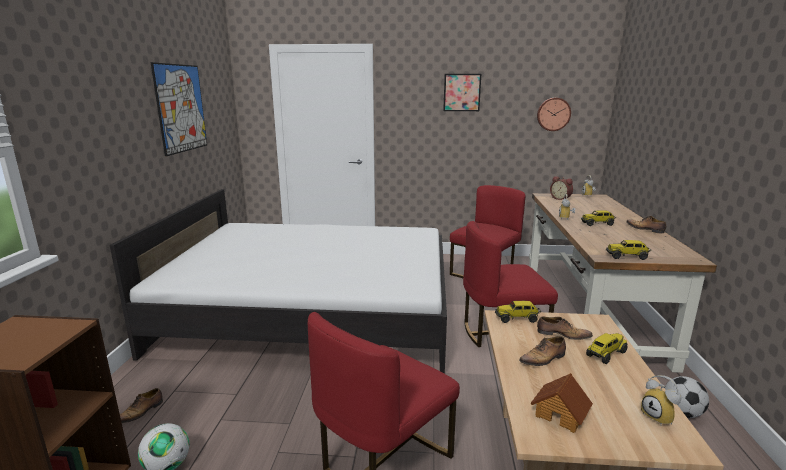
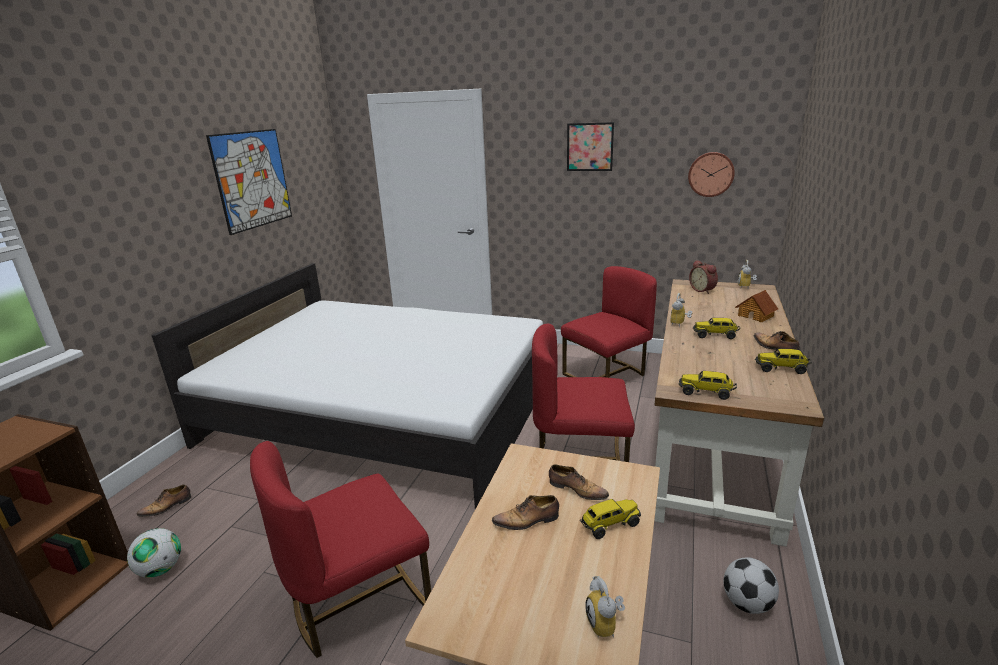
camera: 15 degrees right, 5 degrees up
toy truck [495,301,541,323] -> toy truck moved to [755,349,812,374]
toy house [531,373,593,433] -> toy house moved to [735,290,778,322]

